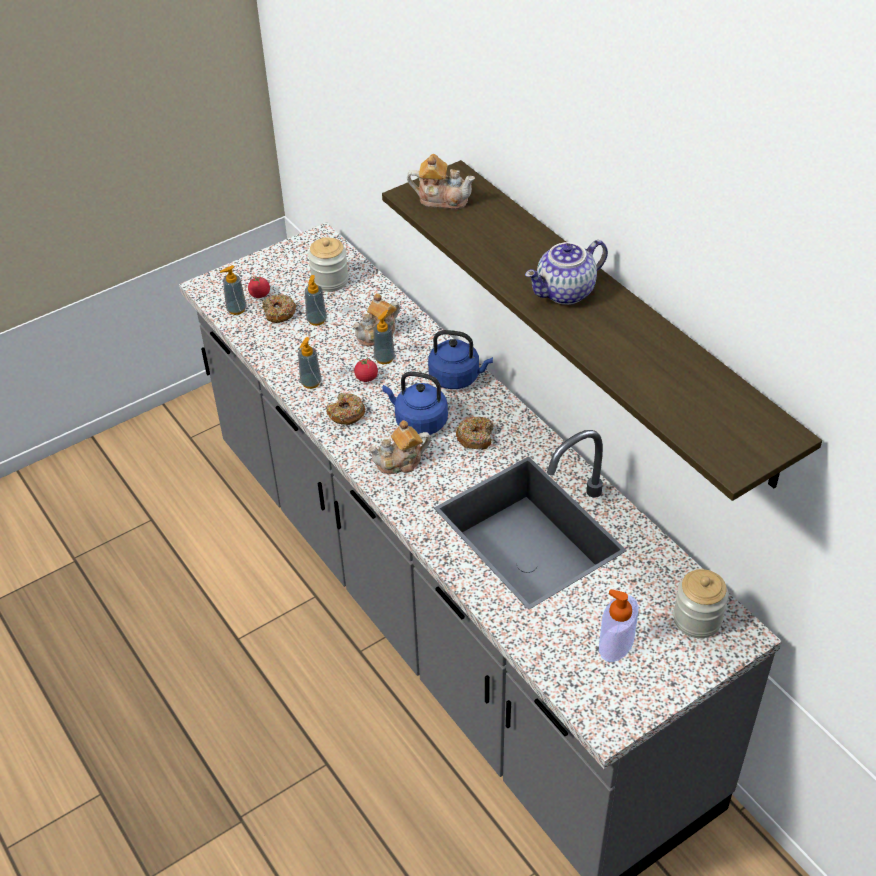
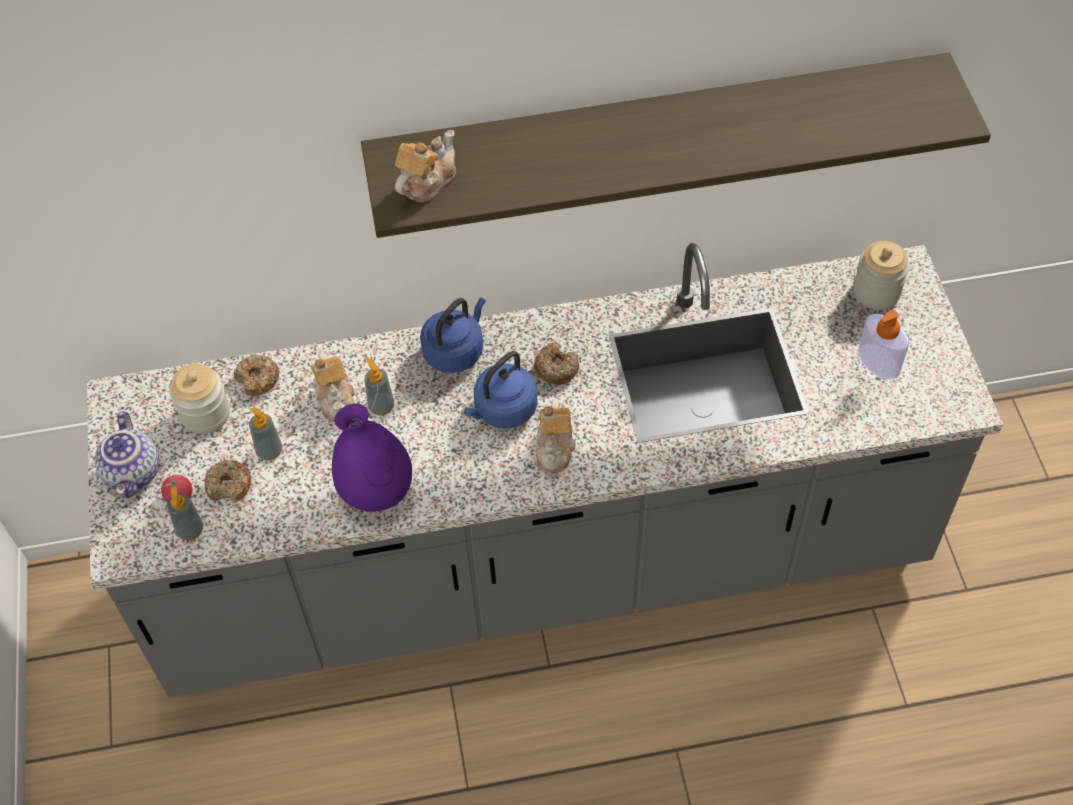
camera: 65 degrees left, 10 degrees up
soap dispenser [298,337,322,389] -> purple vase [332,403,412,512]
donut [326,393,365,425] -> donut moved to [233,355,279,396]
tomato [354,357,378,382] -> none
teapot [525,240,608,305] -> teapot moved to [95,411,159,498]

